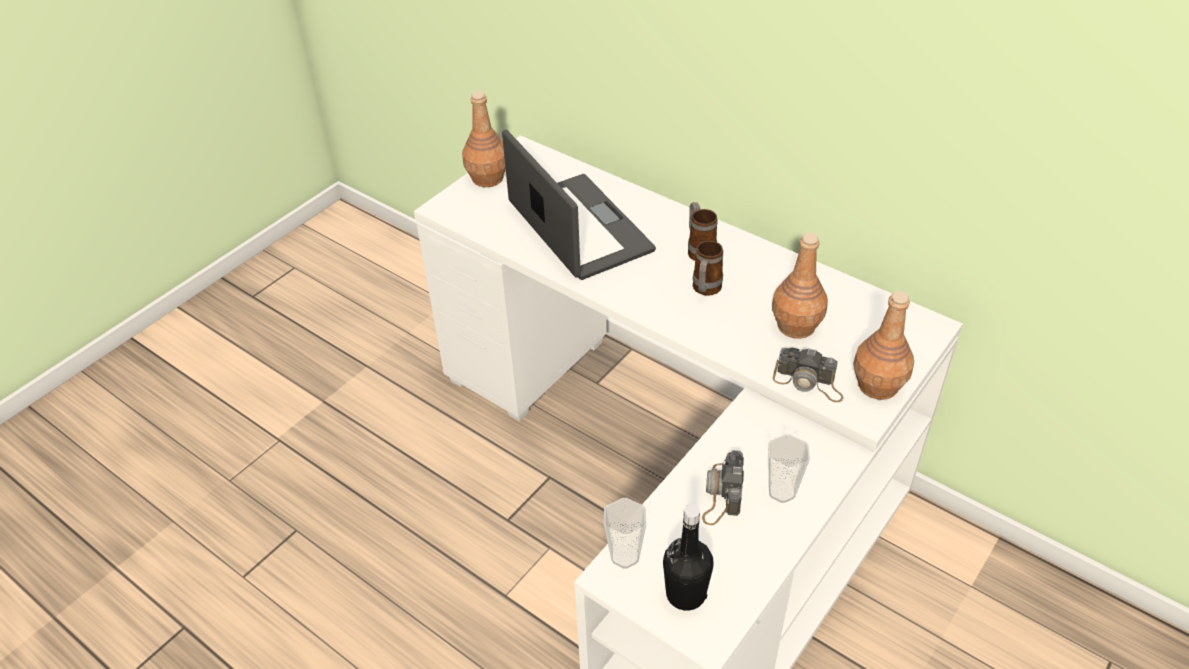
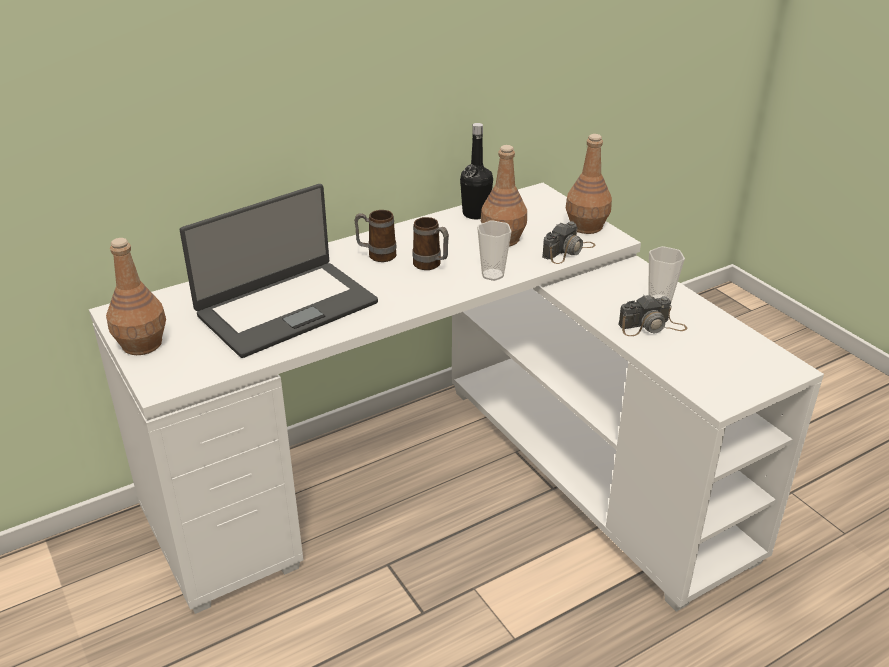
camera: 70 degrees left, 10 degrees down
laptop [502,129,656,280] -> laptop turned 150 degrees clockwise [180,184,378,358]
cup [604,498,646,569] -> cup moved to [477,220,512,281]
black bottle [663,504,714,611] -> black bottle moved to [460,123,493,219]
camera [702,450,744,525] -> camera turned 45 degrees counterclockwise [618,294,687,336]

